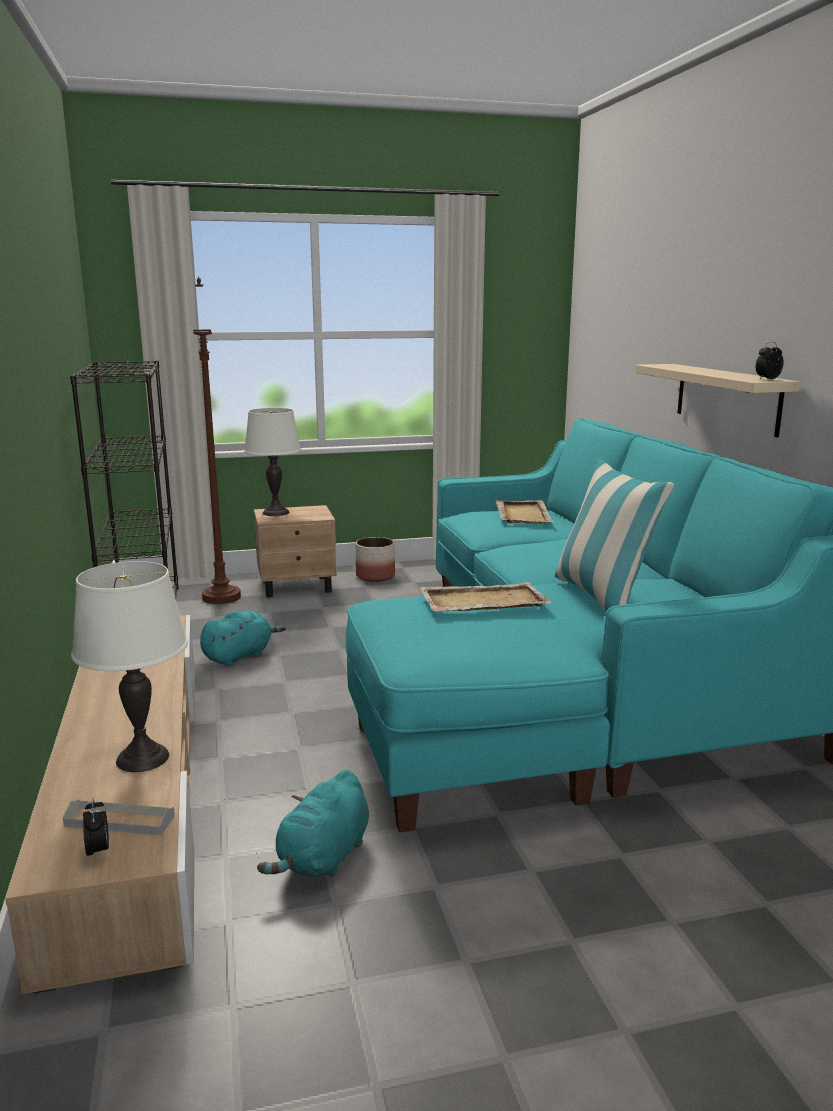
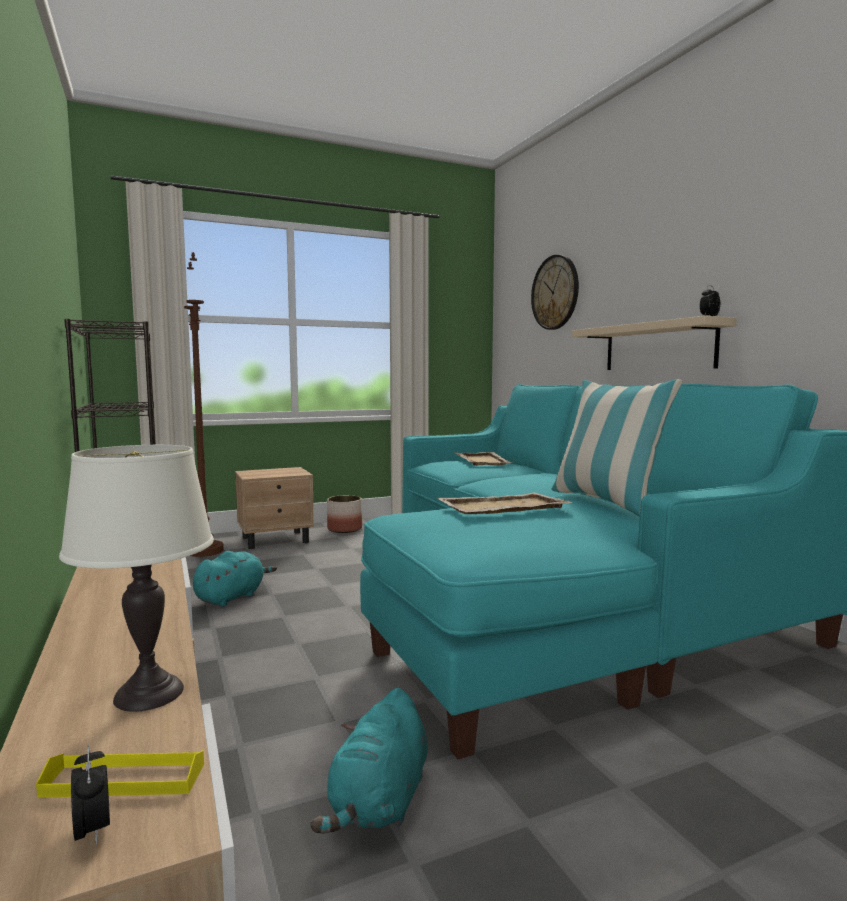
camera: 10 degrees left, 10 degrees down
grey tray [63,799,175,835] -> yellow tray [36,751,204,798]
white table lamp [244,408,302,516] -> none
none -> wall clock [531,255,579,330]

